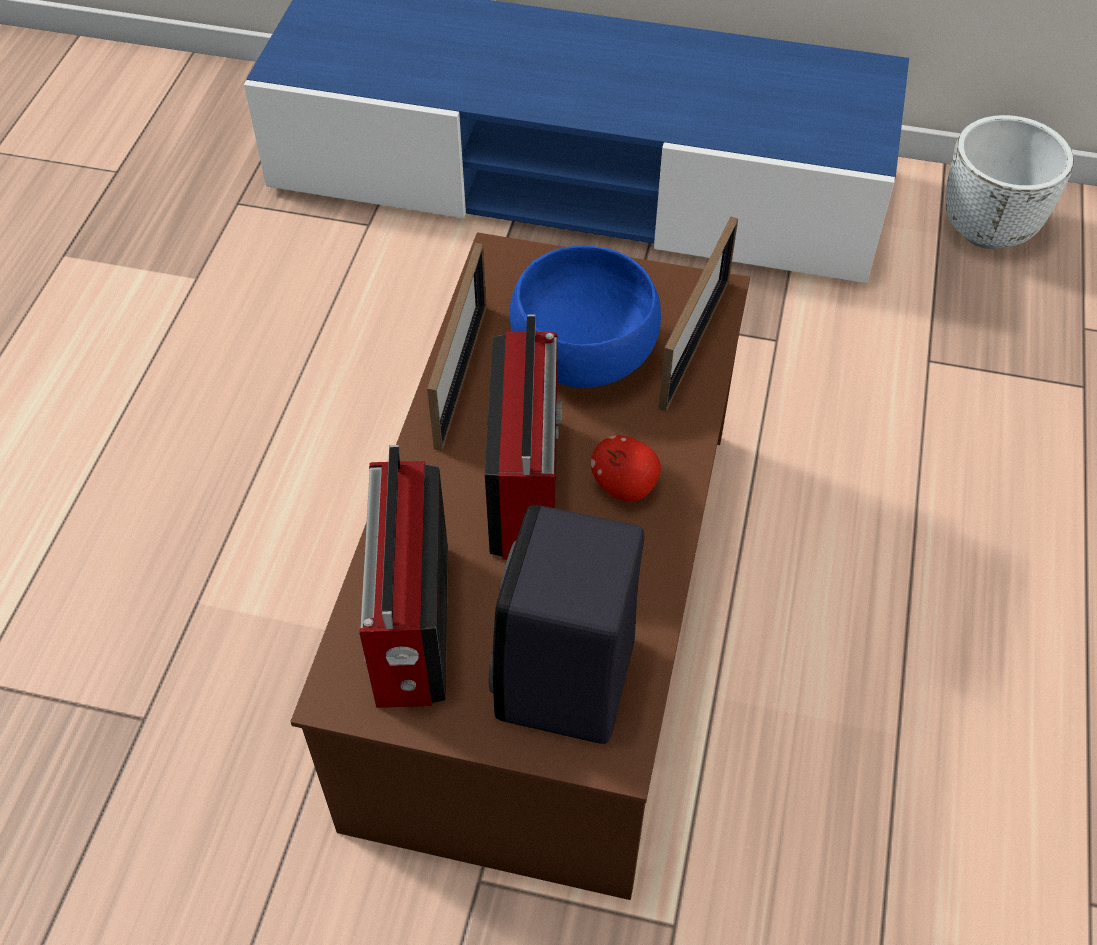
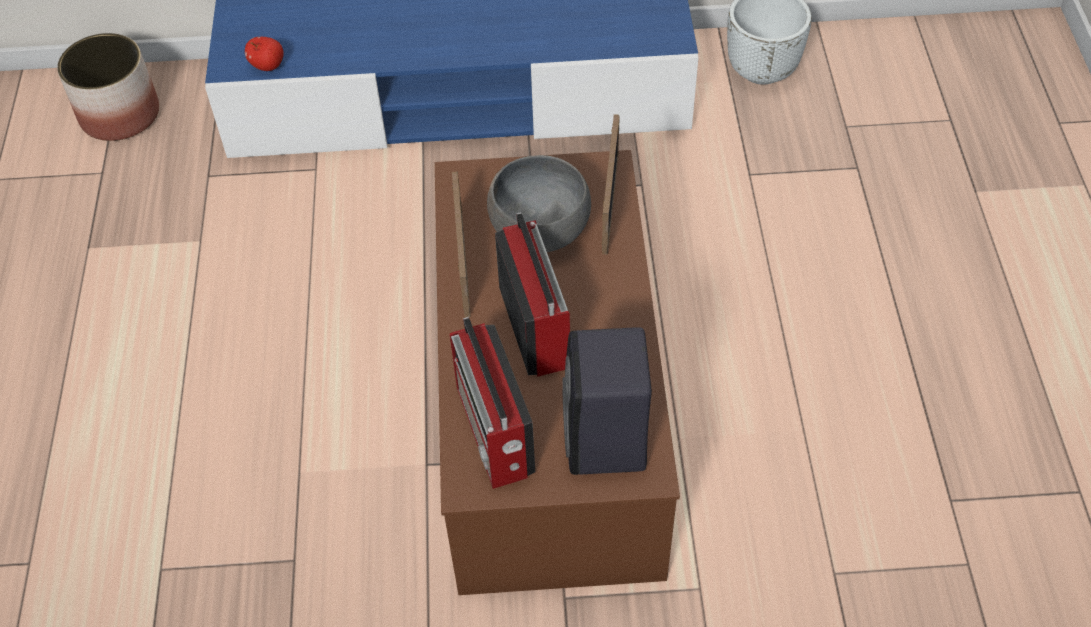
camera: 15 degrees left, 0 degrees up
blue bowl [510,245,661,388] -> grey bowl [487,155,591,252]
apple [591,435,661,502] -> apple moved to [245,37,284,71]
none -> planter [57,33,159,141]

